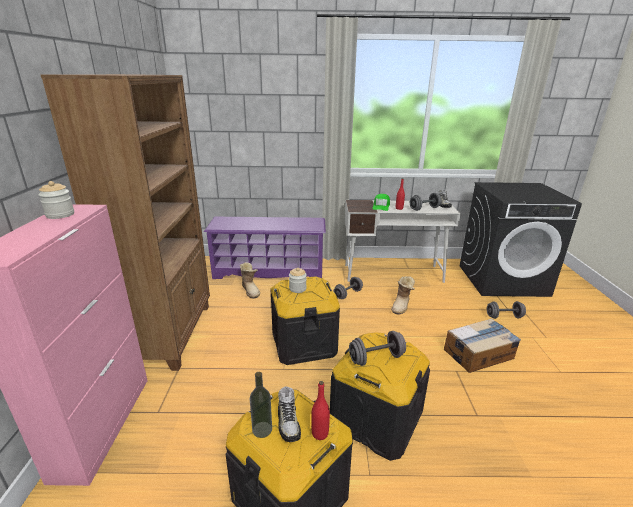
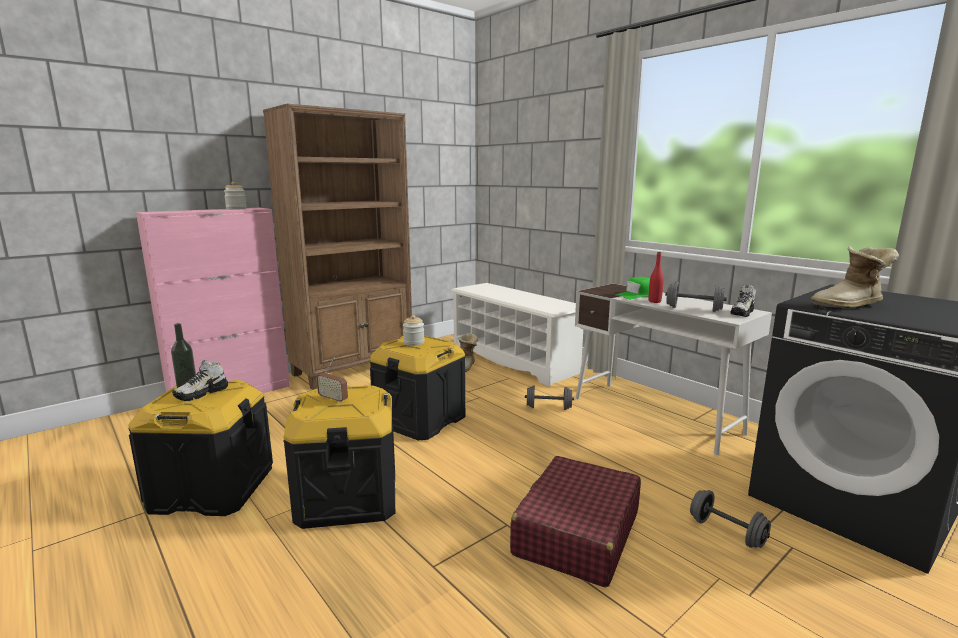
camera: 50 degrees right, 10 degrees down
purple shoe rack [204,217,326,279] -> white shoe rack [452,283,583,386]
red bottle [311,381,330,440] -> none
grey dumbbell [349,331,406,366] -> radio [316,358,348,403]
boot [391,276,415,315] -> boot moved to [811,246,899,309]
cardboard box [444,318,521,373] -> red suitcase [510,456,641,588]

